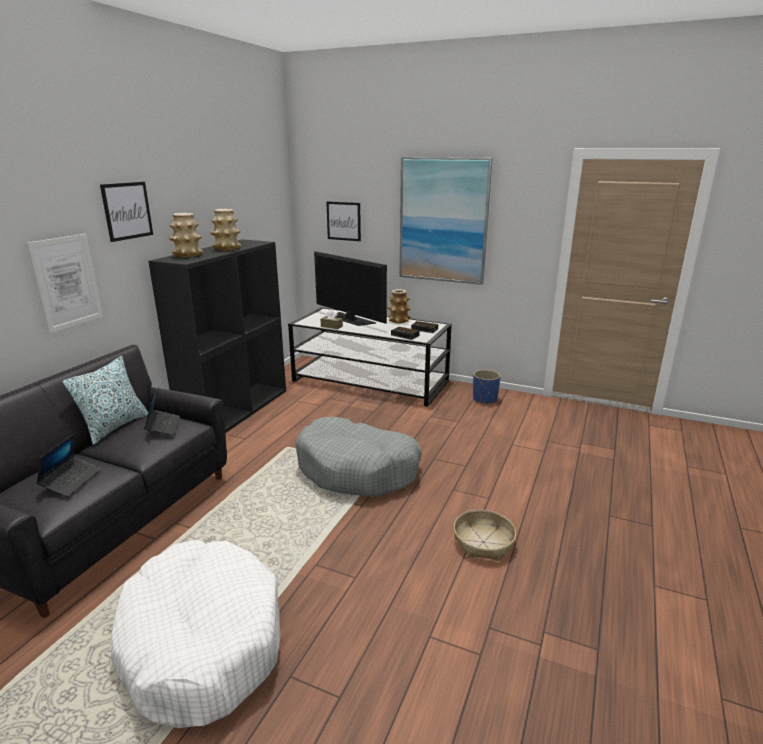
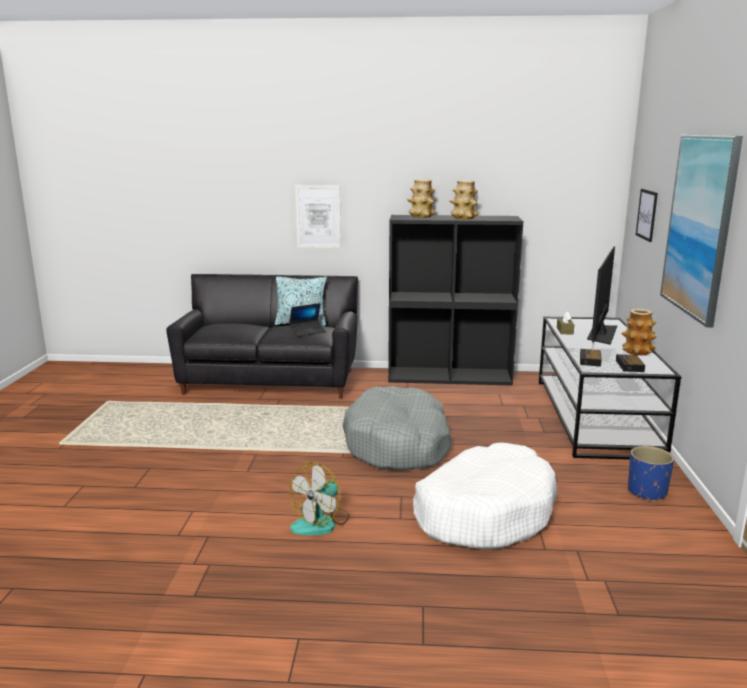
camera: 70 degrees right, 5 degrees down
laptop [36,432,101,497] -> none
picture [100,182,153,242] -> none
white dog bed [110,540,281,728] -> white dog bed moved to [413,442,558,549]
basket [454,510,516,561] -> fan [290,462,349,535]

